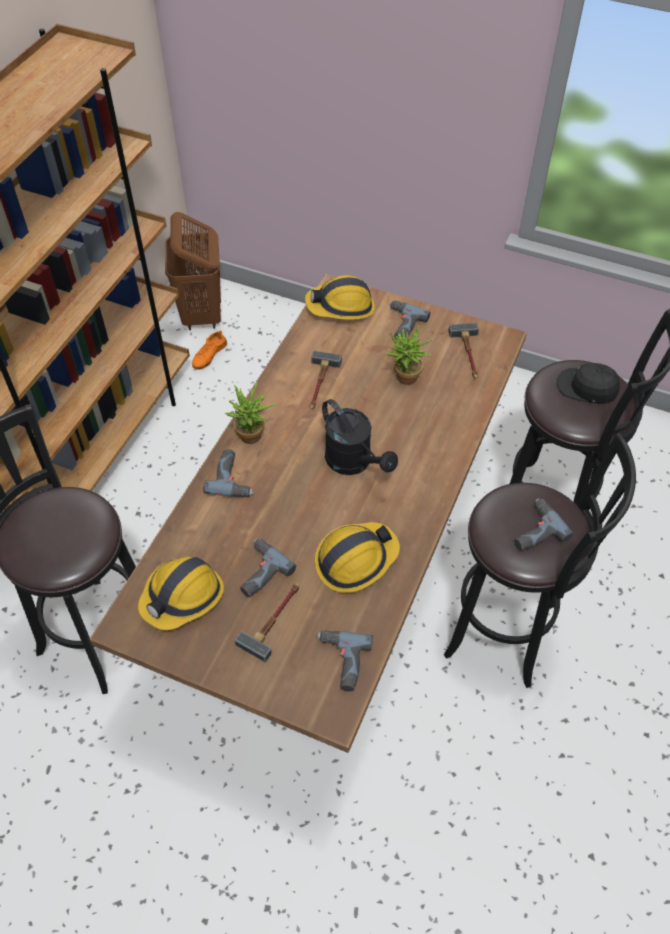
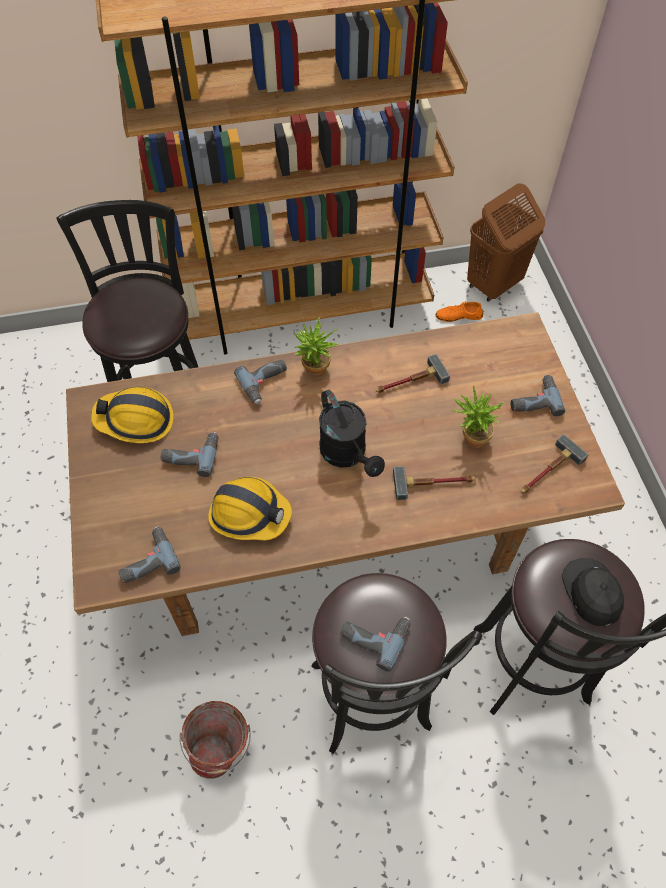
camera: 55 degrees right, 5 degrees up
hammer [234,583,299,662] -> hammer moved to [393,466,475,500]
hard hat [305,275,375,320] -> none
black watering can [322,399,398,475] -> black watering can turned 45 degrees counterclockwise [319,390,385,477]
none -> bucket [179,701,251,779]

